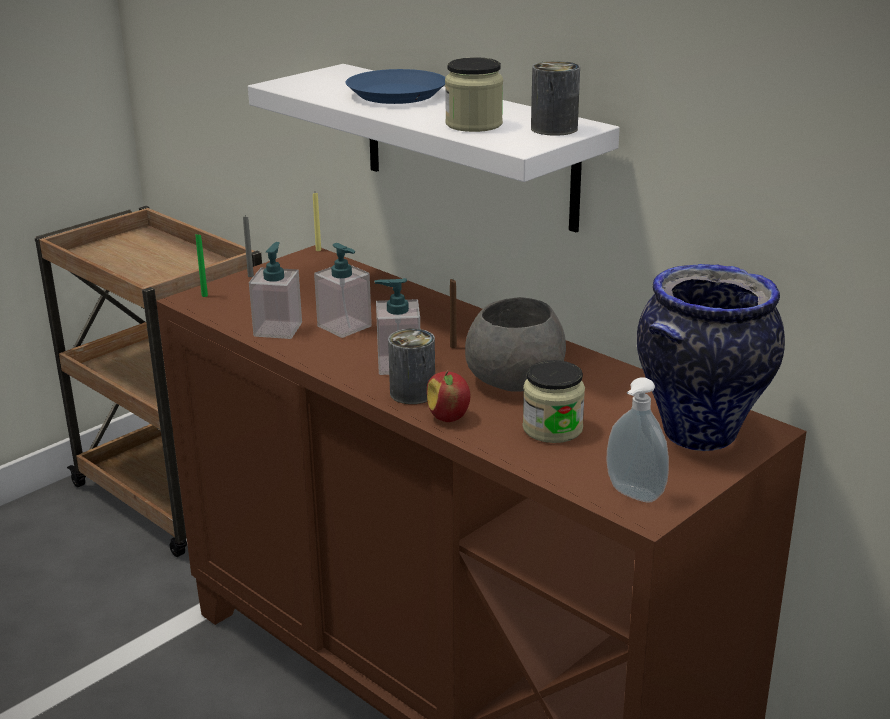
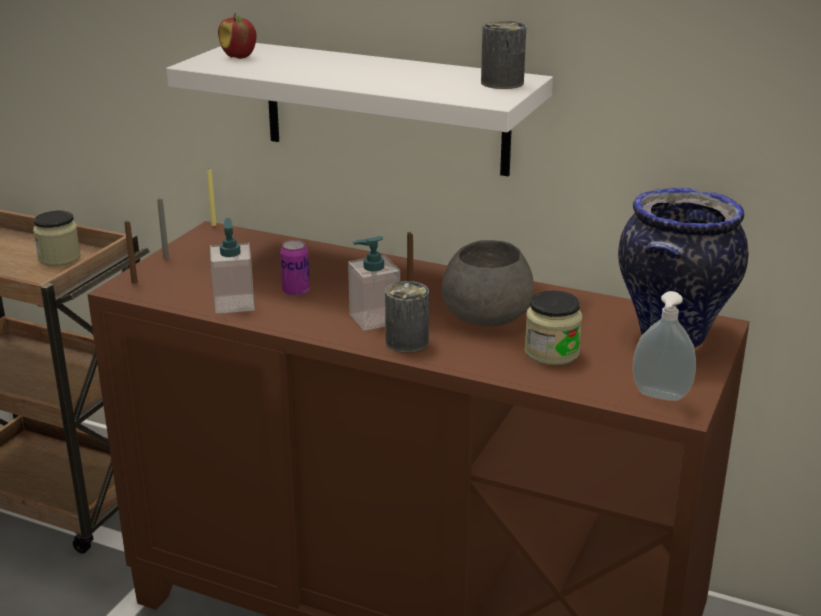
camera: 20 degrees left, 0 degrees up
green candle [196,234,208,297] -> brown candle [125,222,138,284]
soap dispenser [314,243,372,338] -> can [280,240,310,296]
blue plate [346,69,446,104] -> none
apple [427,370,470,422] -> apple moved to [218,13,257,59]
jar [445,57,503,132] -> jar moved to [33,210,81,266]

